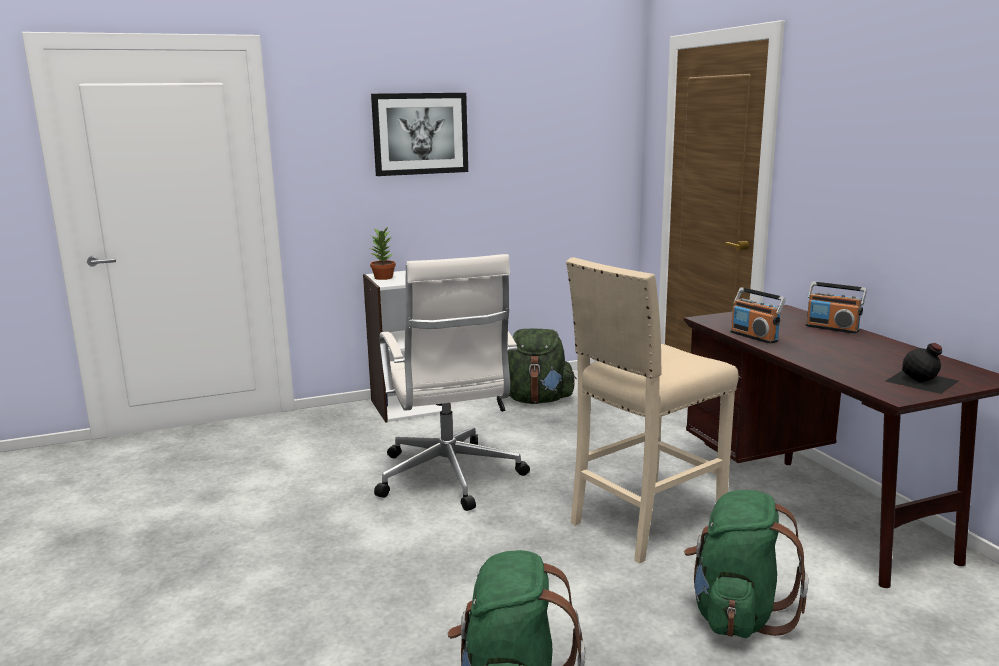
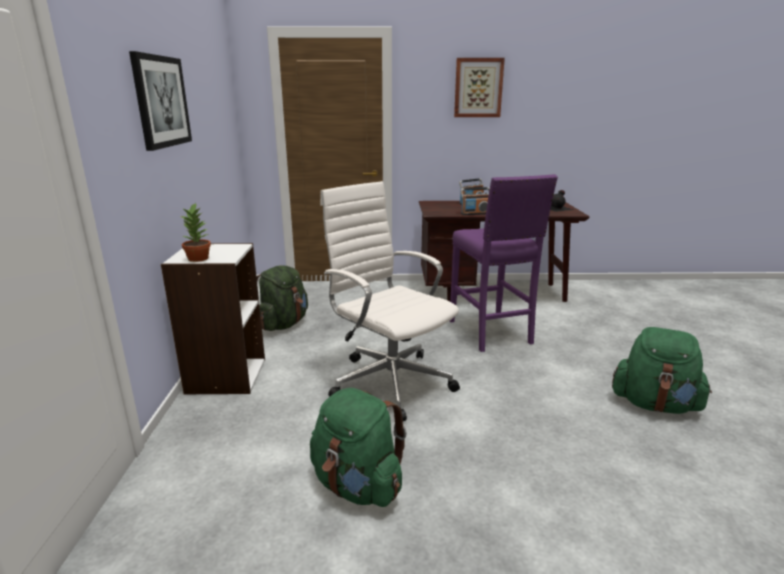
camera: 70 degrees left, 5 degrees up
white office chair [374,254,530,511] -> white office chair turned 135 degrees counterclockwise [320,181,460,421]
beige stool [566,257,739,564] -> purple stool [450,174,558,352]
green backpack [684,490,809,638] -> green backpack moved to [310,388,407,507]
none -> picture [454,58,505,117]

